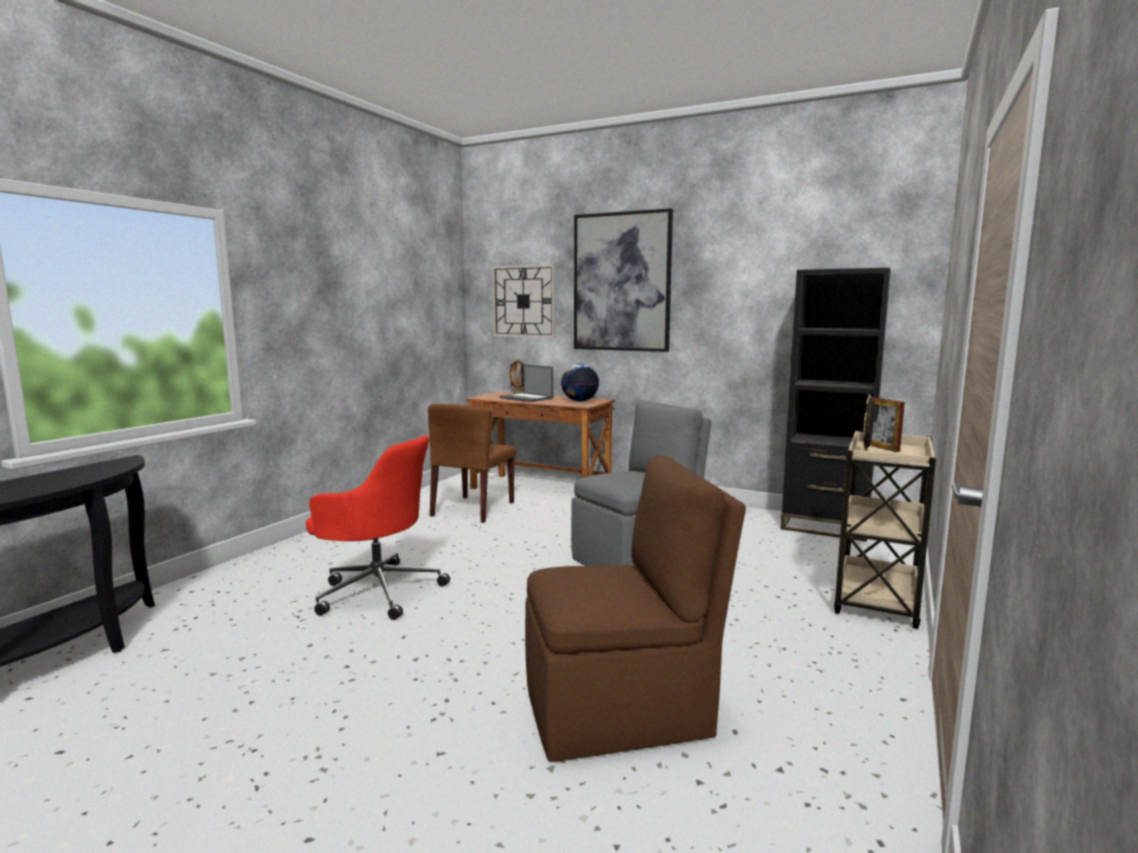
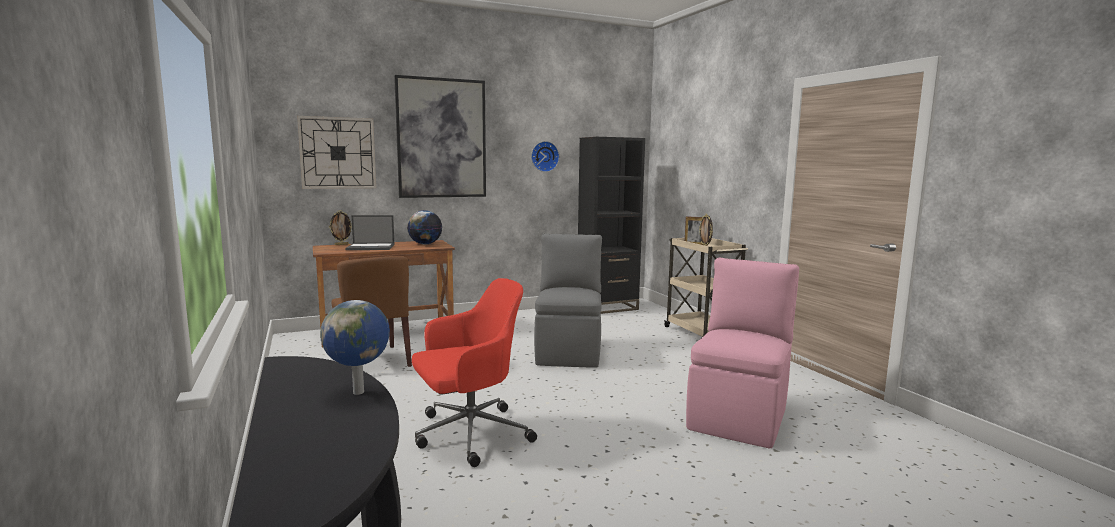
camera: 50 degrees left, 0 degrees up
brown chair [525,455,746,762] -> pink chair [686,258,799,448]
none -> globe [320,300,390,395]
none -> wall clock [531,141,559,172]

